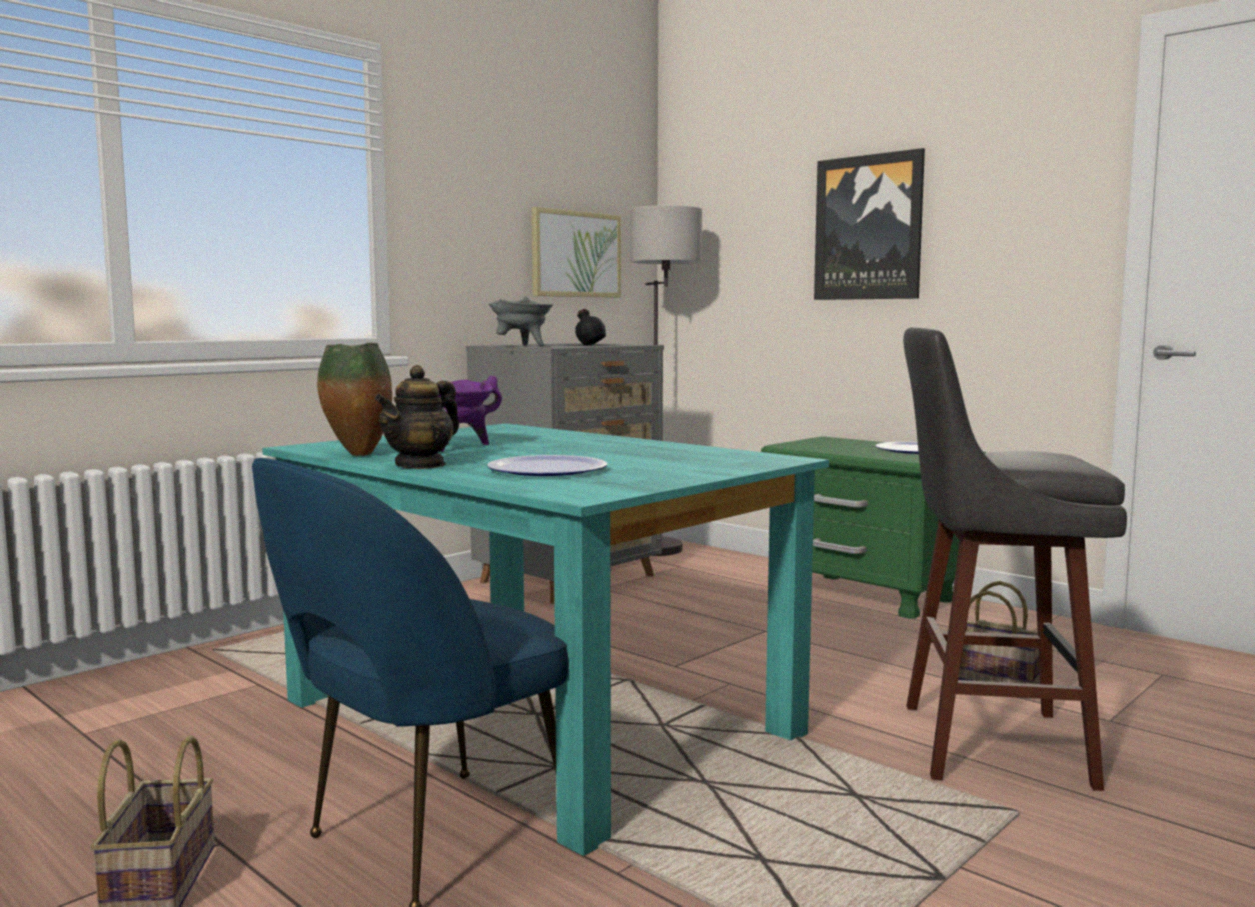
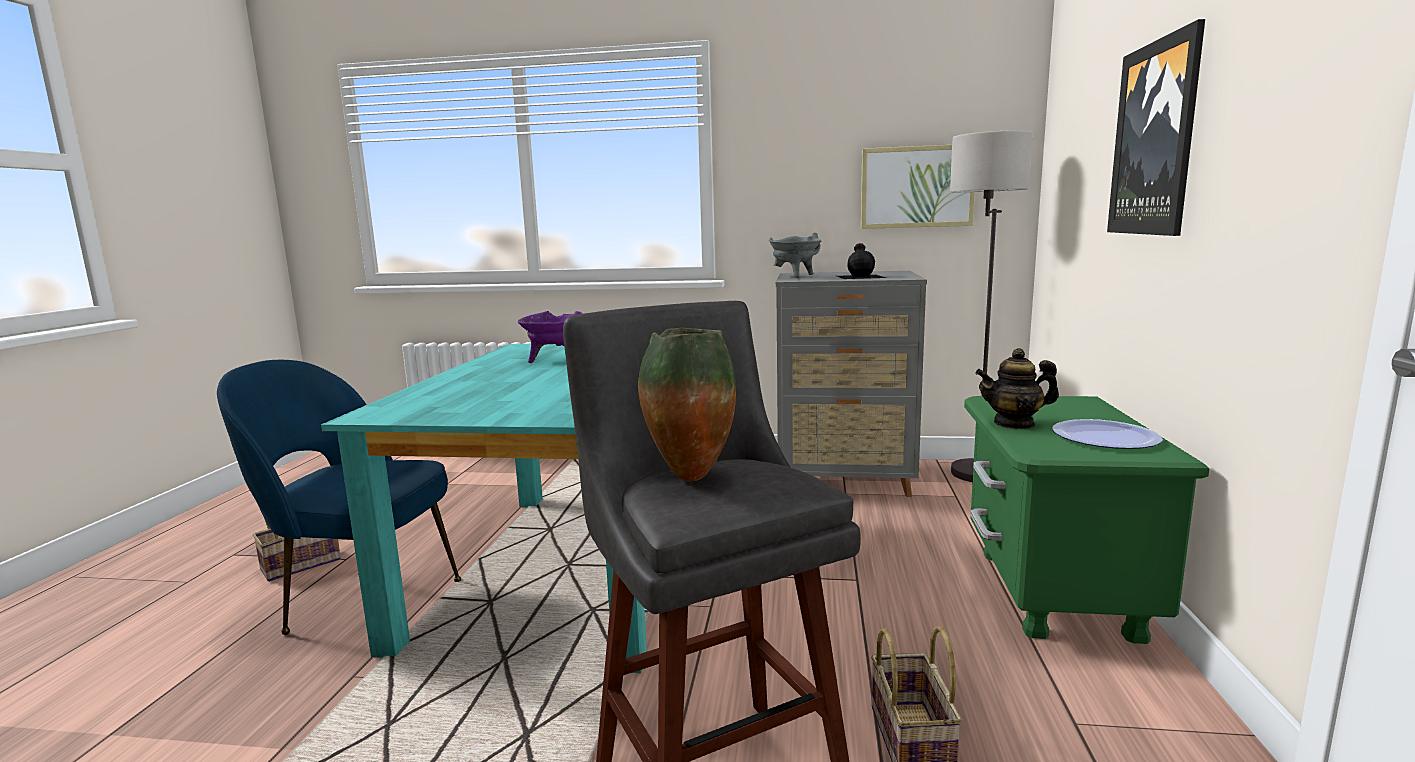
camera: 55 degrees right, 5 degrees up
vase [317,343,392,456] -> vase moved to [638,328,736,482]
teapot [374,365,459,469] -> teapot moved to [975,348,1059,429]
plate [487,455,607,476] -> none

